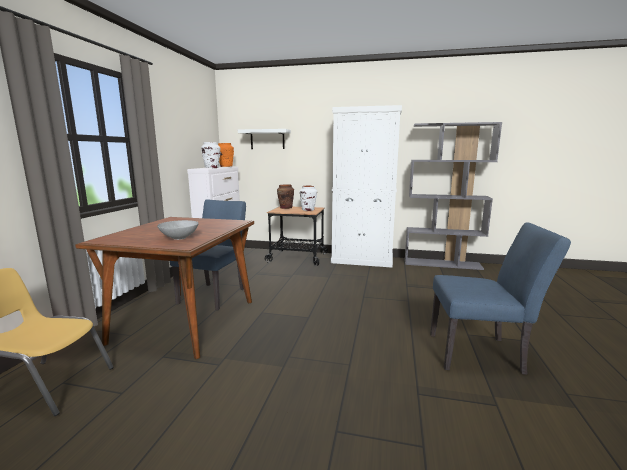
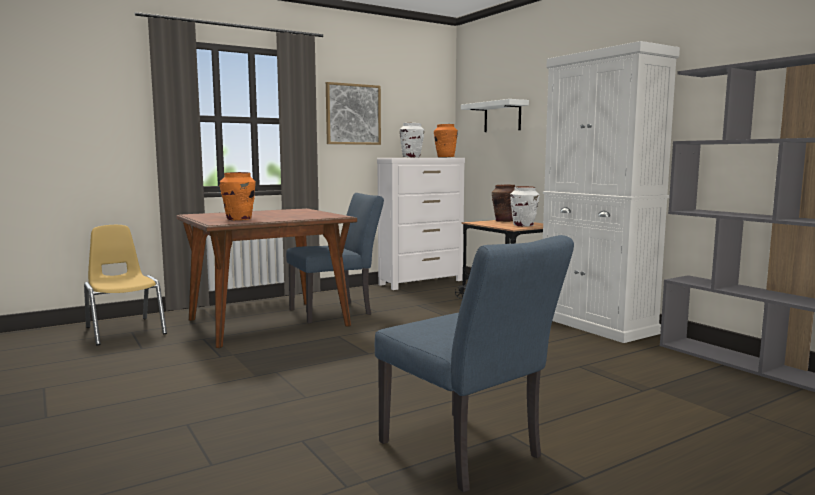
camera: 45 degrees right, 5 degrees down
grey bowl [157,220,199,240] -> orange vase [220,172,256,220]
none -> picture [326,82,381,145]

